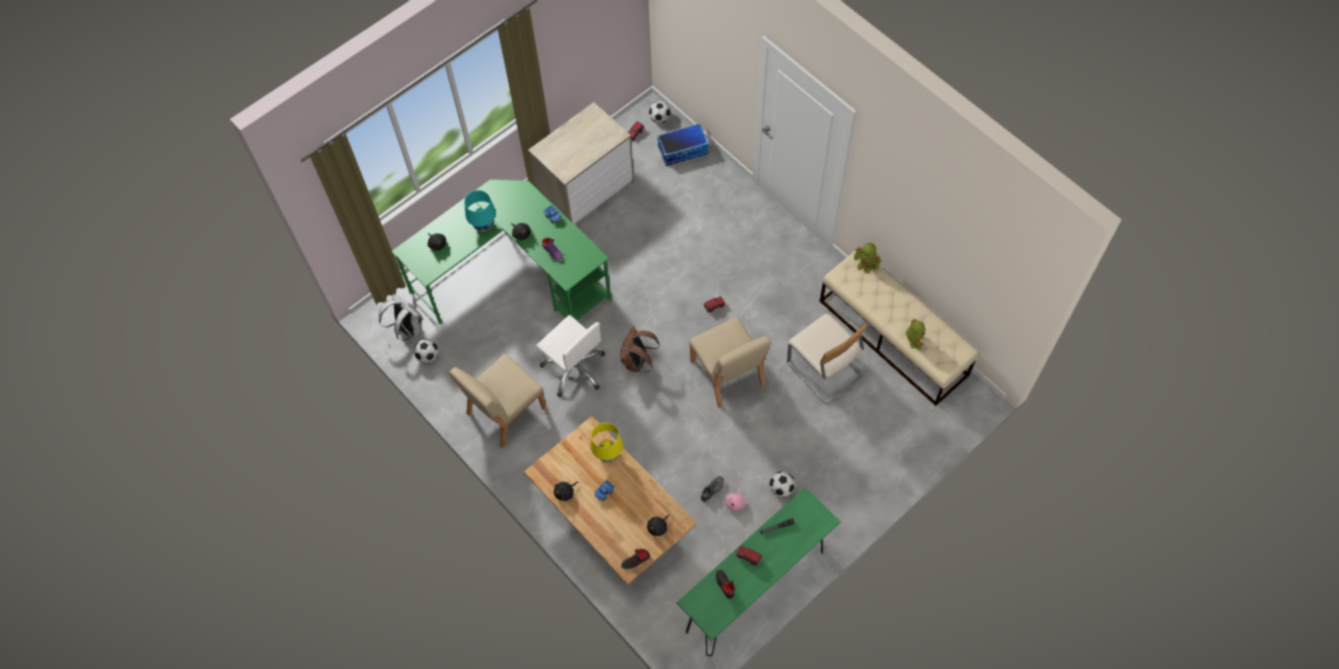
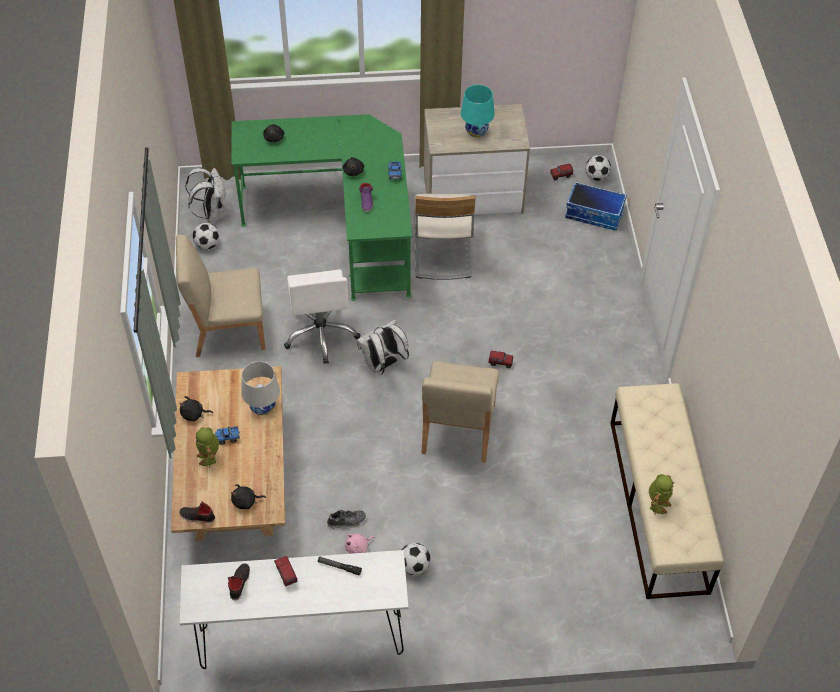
camera: 35 degrees right, 10 degrees down
turquoise table lamp [464,190,496,232] -> turquoise table lamp moved to [461,85,494,137]
yellow table lamp [590,423,623,462] -> white table lamp [241,361,280,415]
brown backpack [620,326,660,372] -> white backpack [357,320,409,375]
green console table [677,487,840,656] -> white console table [180,550,409,669]
beige chair [787,314,867,404] -> beige chair moved to [415,194,476,280]
toy robot [854,243,881,274] -> toy robot moved to [195,427,219,468]

